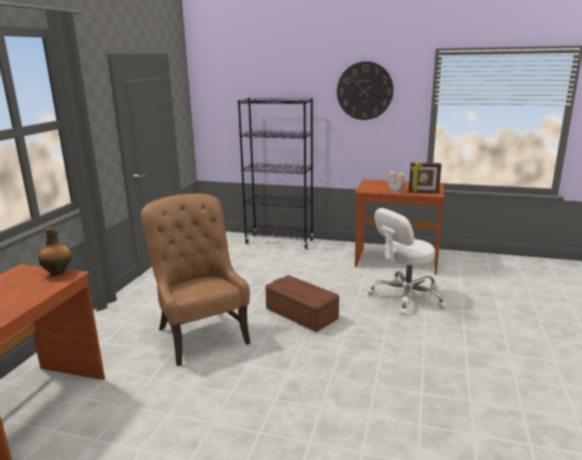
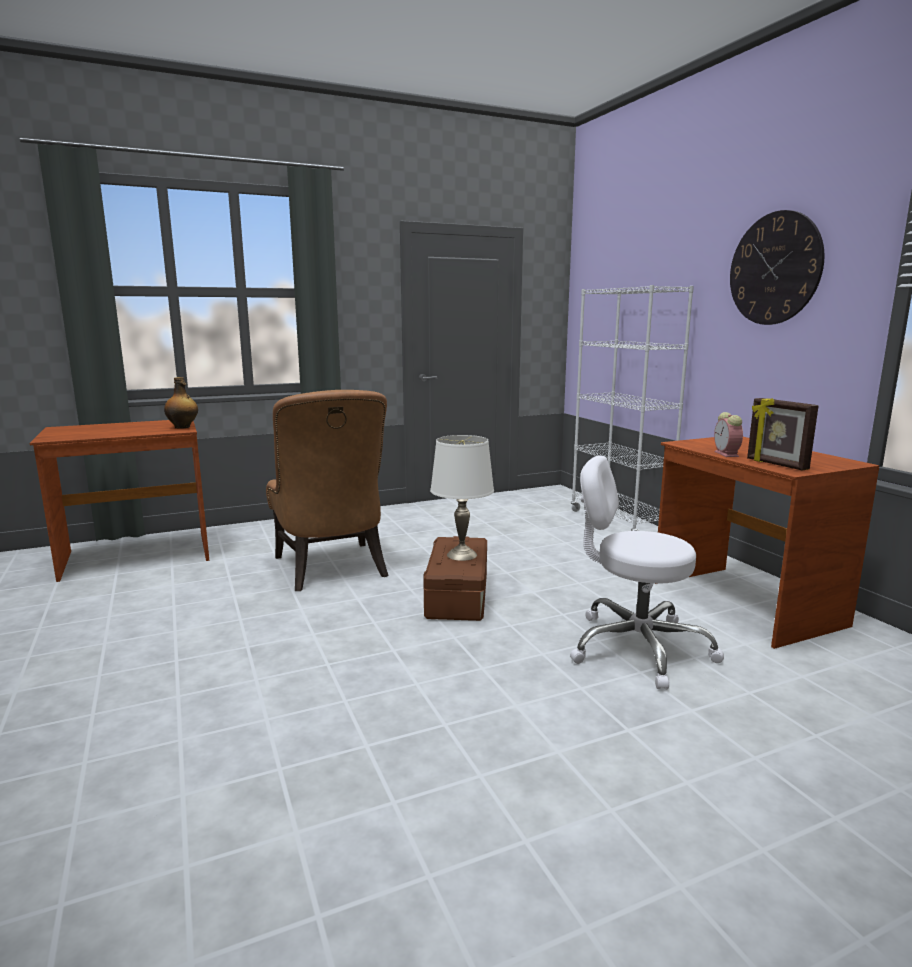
camera: 50 degrees right, 5 degrees down
brown chair [141,194,250,366] -> brown chair turned 135 degrees clockwise [266,390,389,591]
black bookcase [238,98,314,249] -> white bookcase [571,285,694,531]
none -> white table lamp [430,435,494,561]

